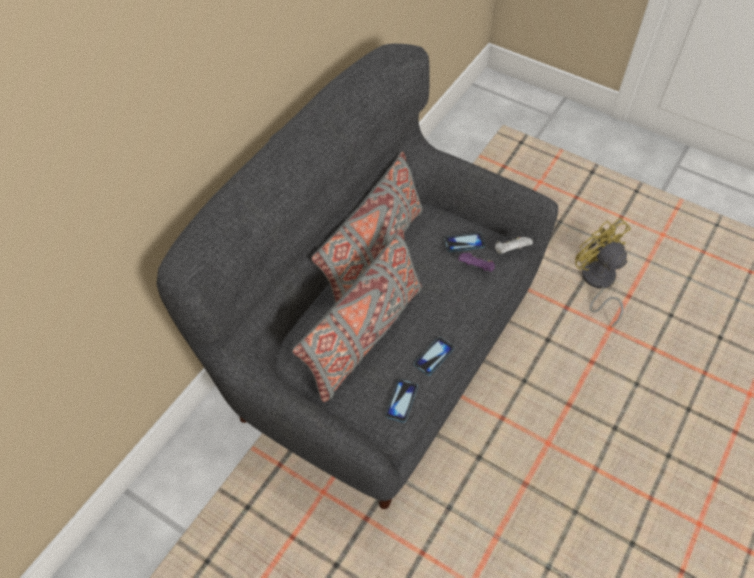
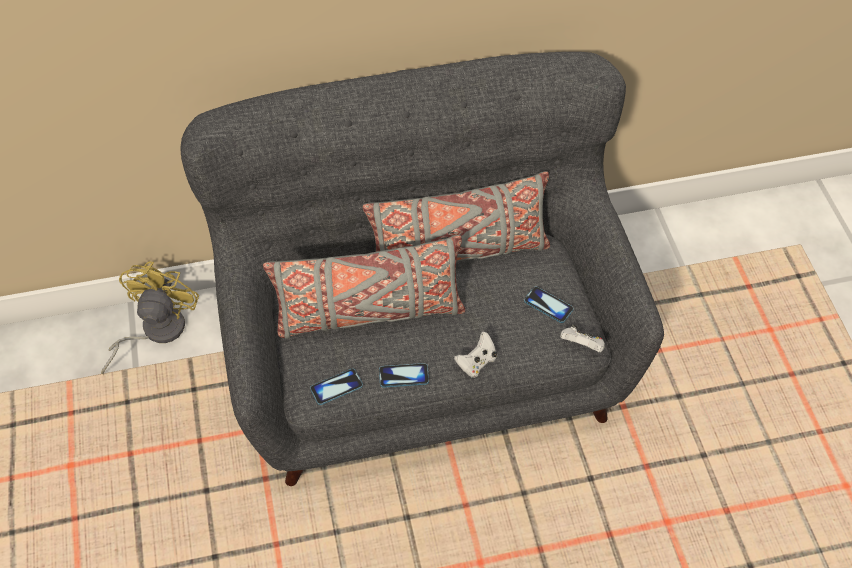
camera: 45 degrees right, 0 degrees up
purple game controller [458,251,495,272] -> none
yellow fan [575,218,631,328] -> yellow fan moved to [101,262,199,374]
none -> white game controller [454,332,497,378]

